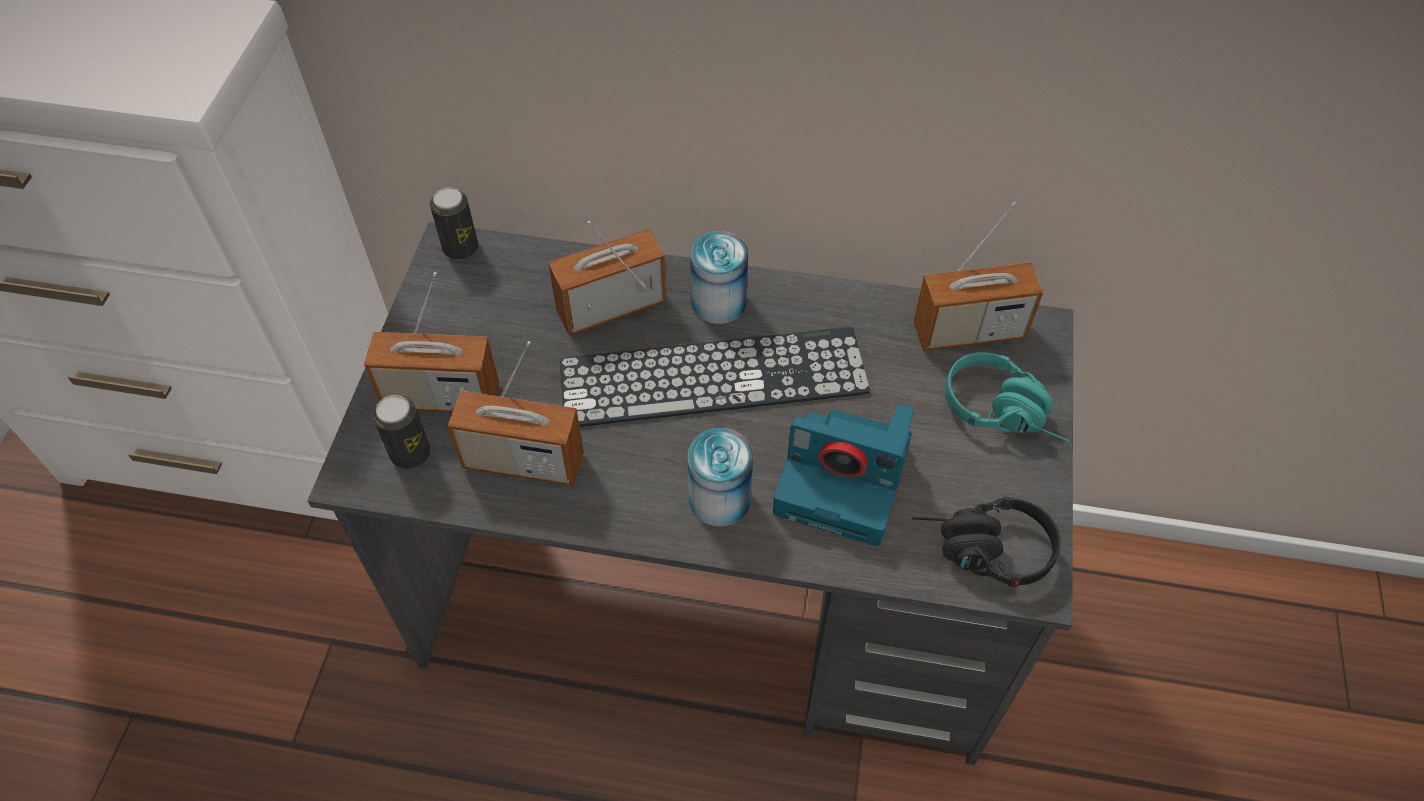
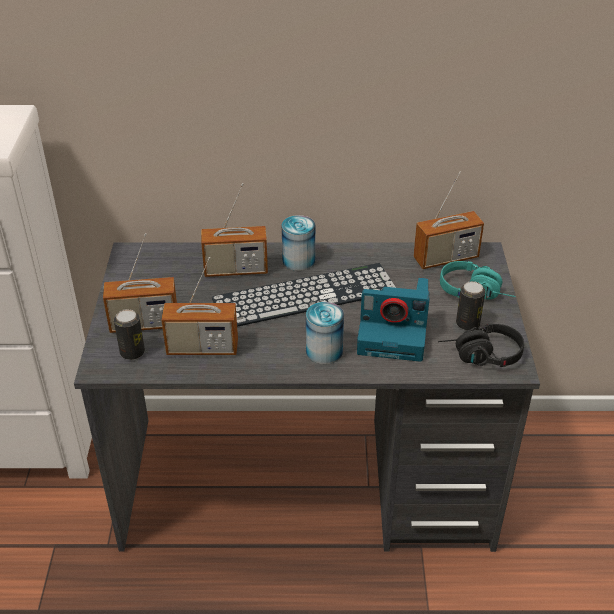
camera: 10 degrees left, 15 degrees down
can [430,187,478,260] -> can moved to [456,281,485,331]
radio [548,221,667,336] -> radio turned 150 degrees counterclockwise [201,183,268,277]

